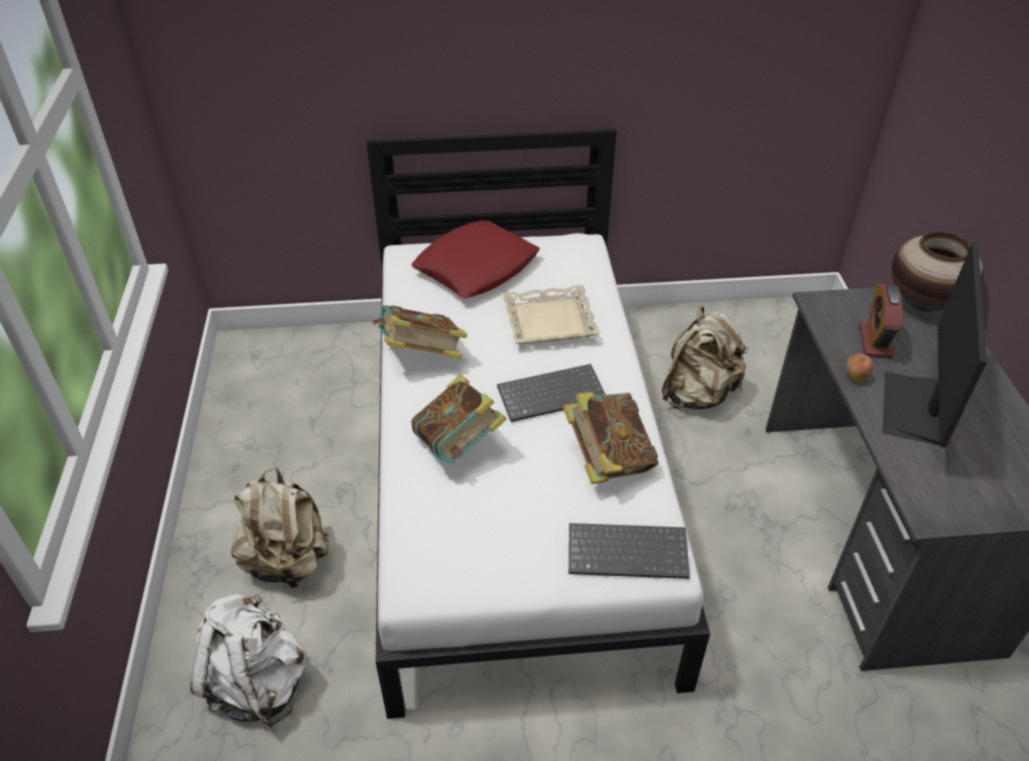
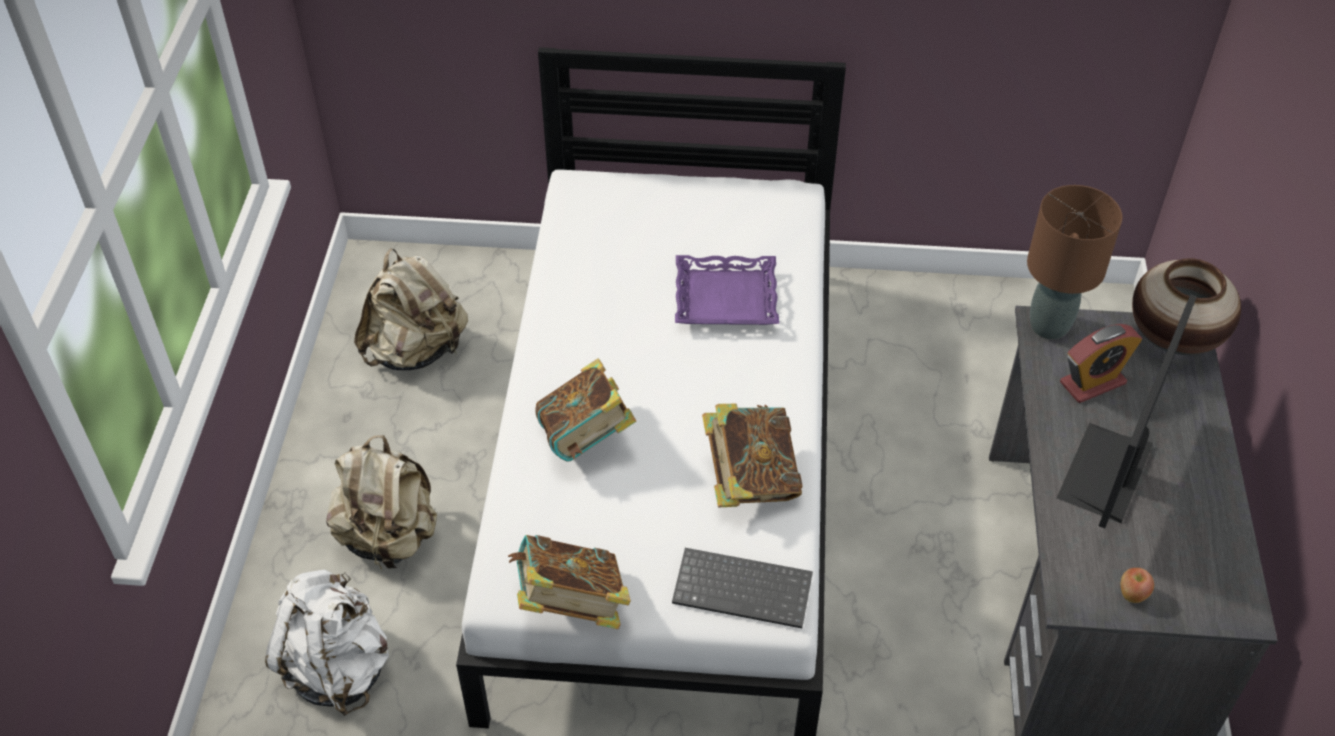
camera: 10 degrees right, 5 degrees up
book [373,305,468,359] -> book moved to [508,535,631,629]
red pillow [411,220,540,298] -> none
keyboard [497,364,606,422] -> none
beige tray [502,285,600,344] -> purple tray [675,255,779,325]
beige backpack [662,307,749,409] -> beige backpack moved to [354,248,468,370]
apple [846,354,873,381] -> apple moved to [1121,568,1154,603]
alarm clock [859,284,903,358] -> alarm clock turned 135 degrees counterclockwise [1060,324,1142,403]
none -> brown table lamp [1027,185,1122,339]

